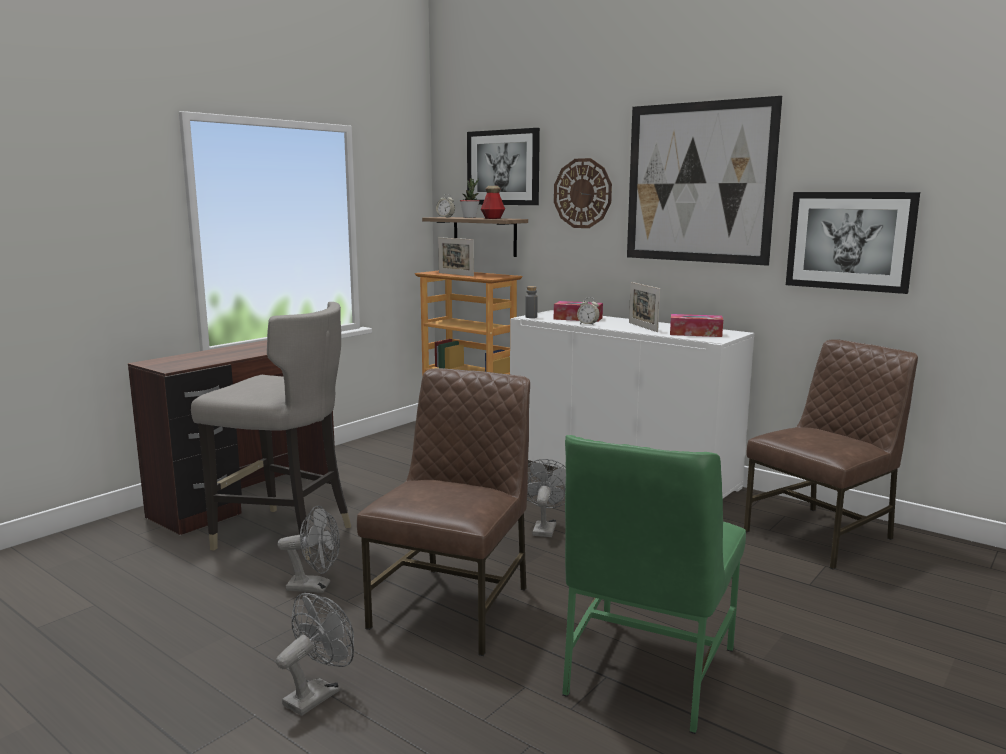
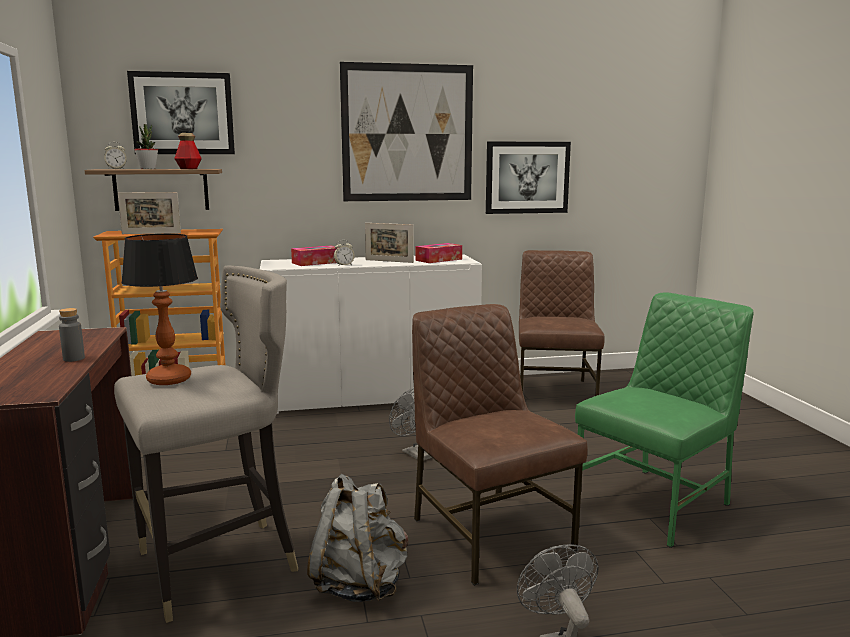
camera: 50 degrees left, 0 degrees up
grey fan [278,506,340,593] -> grey backpack [307,474,408,602]
grey bottle [525,286,538,318] -> grey bottle moved to [59,308,85,362]
wall clock [554,158,612,228] -> none
green chair [562,435,746,734] -> green chair turned 105 degrees counterclockwise [575,292,754,548]
none -> table lamp [121,234,198,385]

